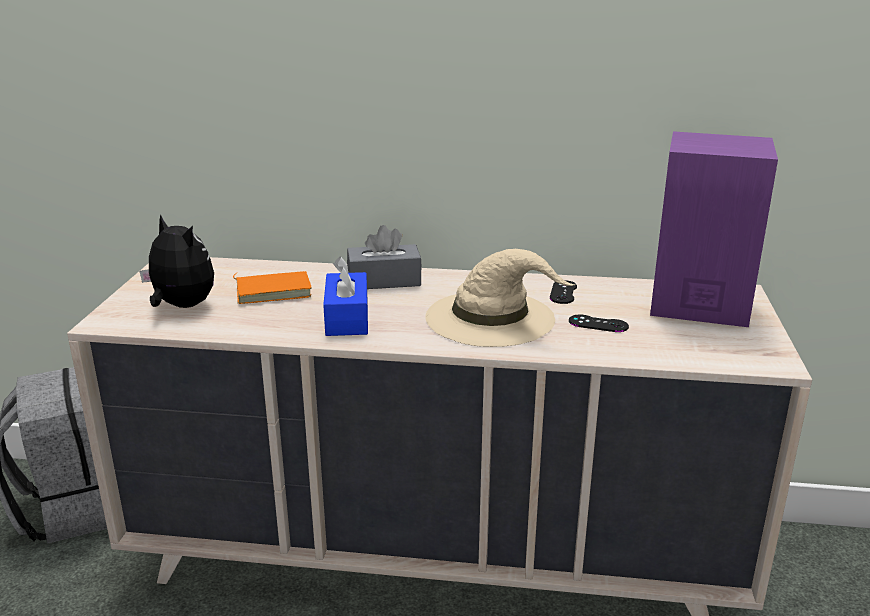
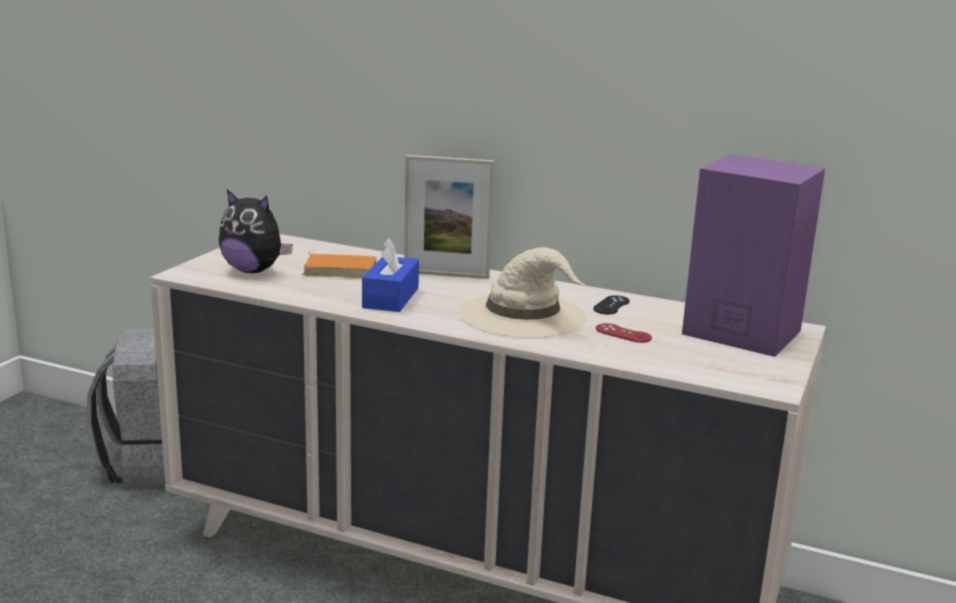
camera: 15 degrees right, 5 degrees down
plush toy [140,214,214,308] -> plush toy turned 150 degrees clockwise [219,190,293,273]
grey tissue box [347,225,422,289] -> picture frame [404,155,494,279]
black game controller [569,315,629,332] -> red game controller [596,323,652,343]

